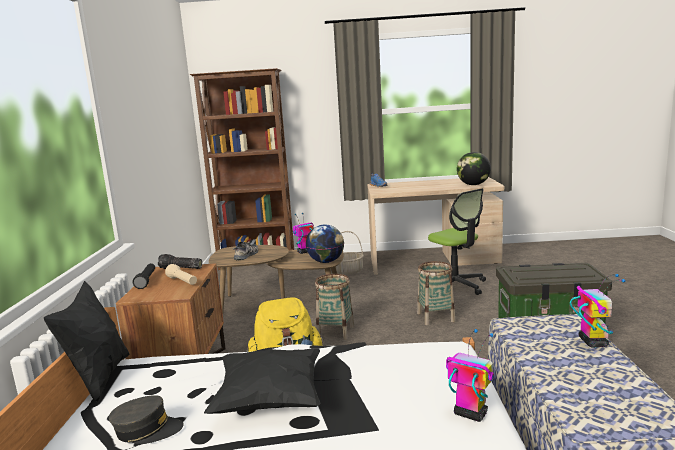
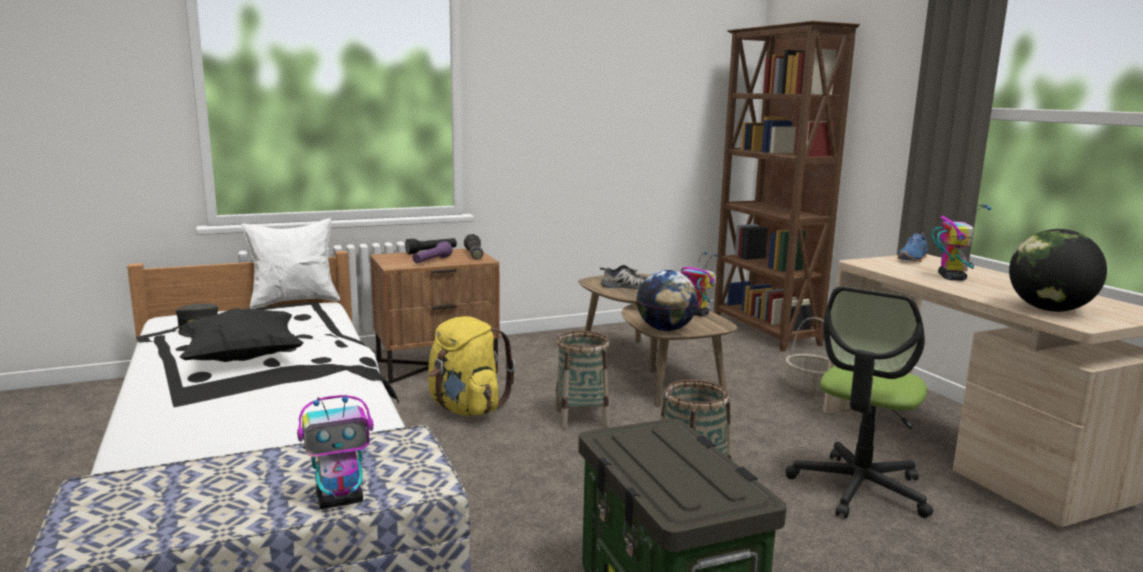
camera: 65 degrees right, 0 degrees up
black pillow [44,281,129,402] -> white pillow [241,218,340,309]
beige flashlight [165,264,197,285] -> purple flashlight [412,241,453,263]
toy robot [446,329,494,422] -> toy robot moved to [931,205,991,280]

